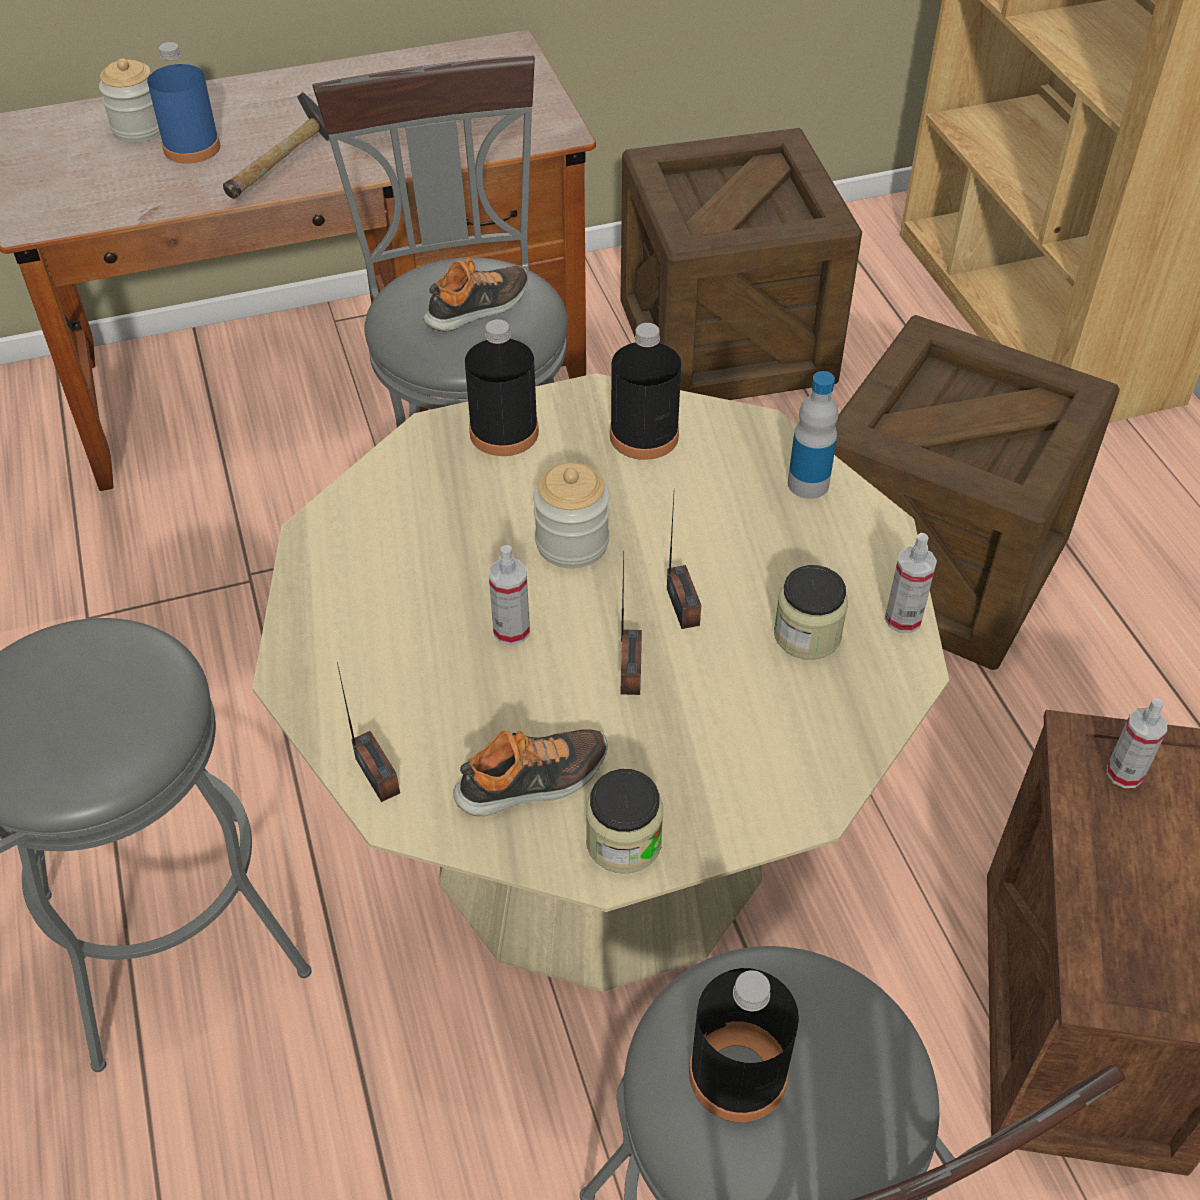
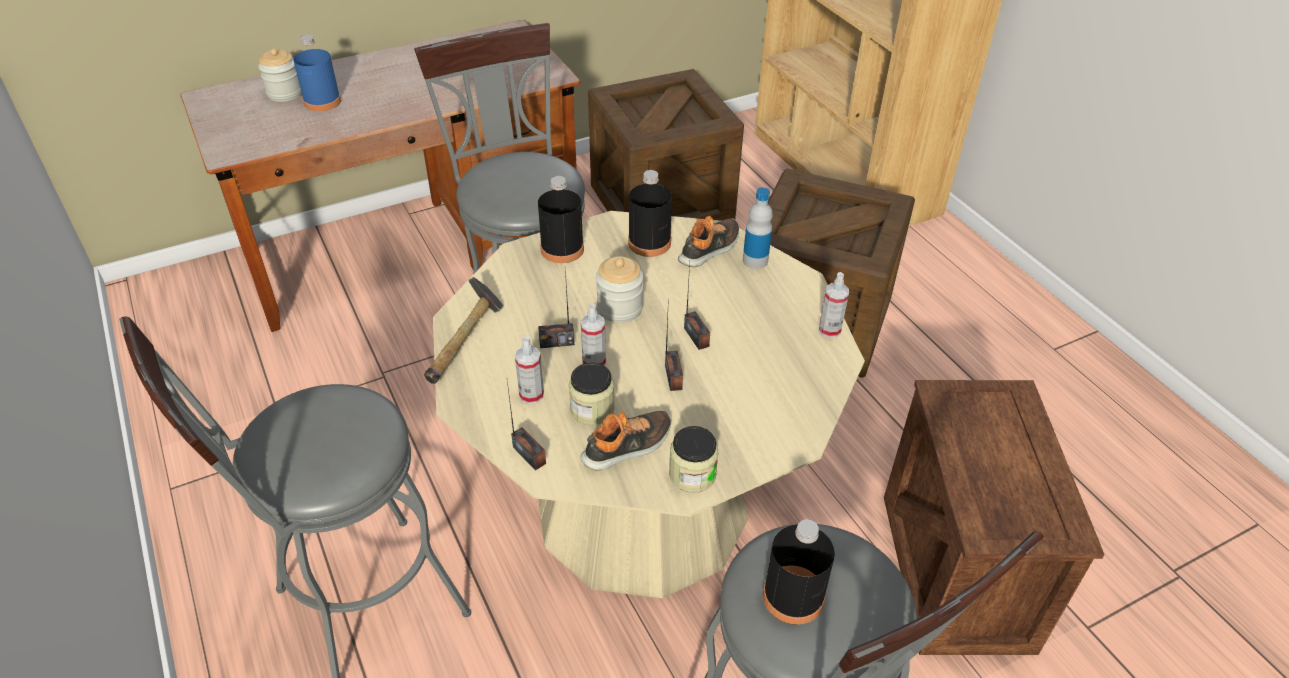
camera: 10 degrees left, 5 degrees down
hammer [223,92,329,199] -> hammer moved to [424,277,503,384]
shoe [423,257,528,332] -> shoe moved to [678,216,739,267]
jar [774,565,848,660] -> jar moved to [569,362,615,425]
spray bottle [1107,698,1167,788] -> spray bottle moved to [515,336,544,404]
none -> radio [538,269,575,348]

